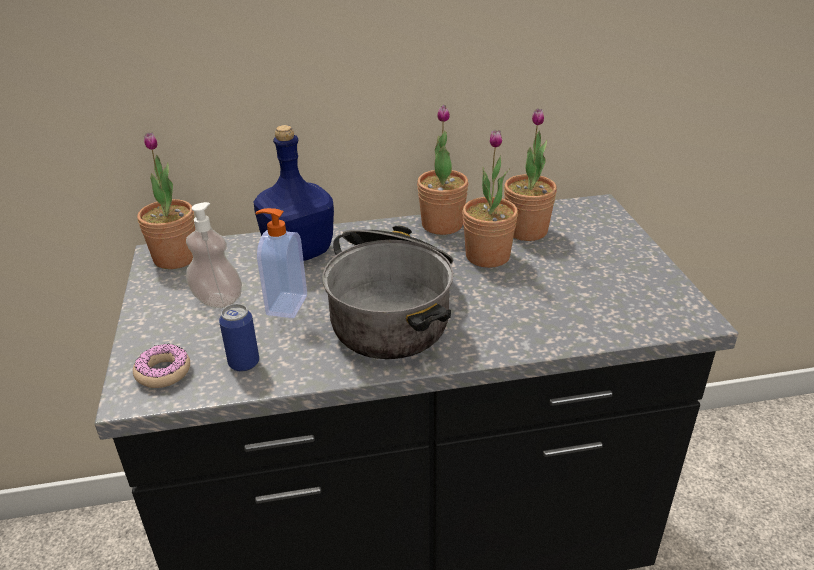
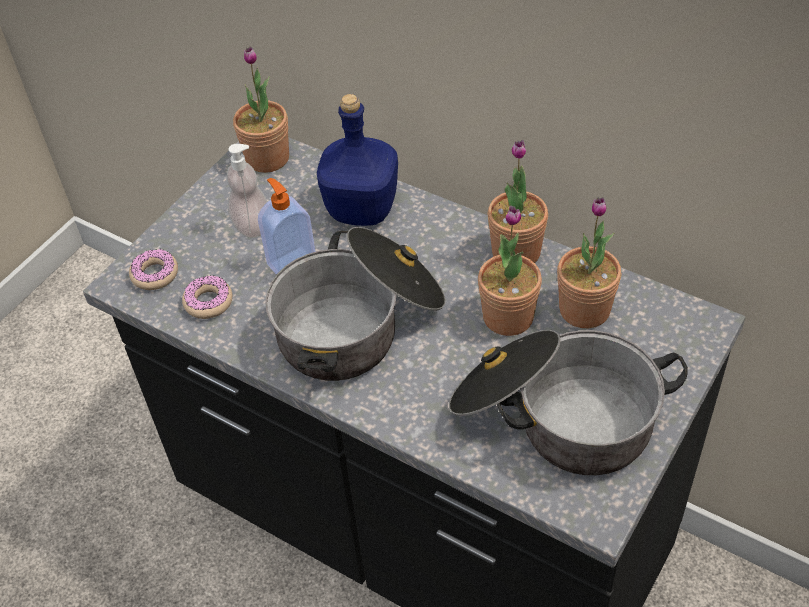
camera: 45 degrees right, 15 degrees up
can [219,304,259,372] -> donut [182,275,232,319]
none -> cooking pot [449,330,688,475]

